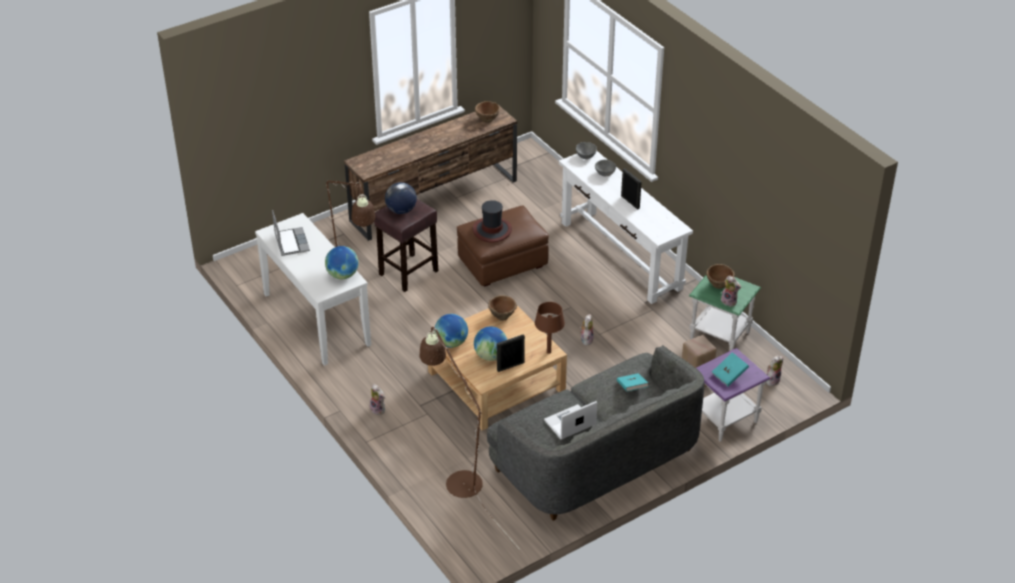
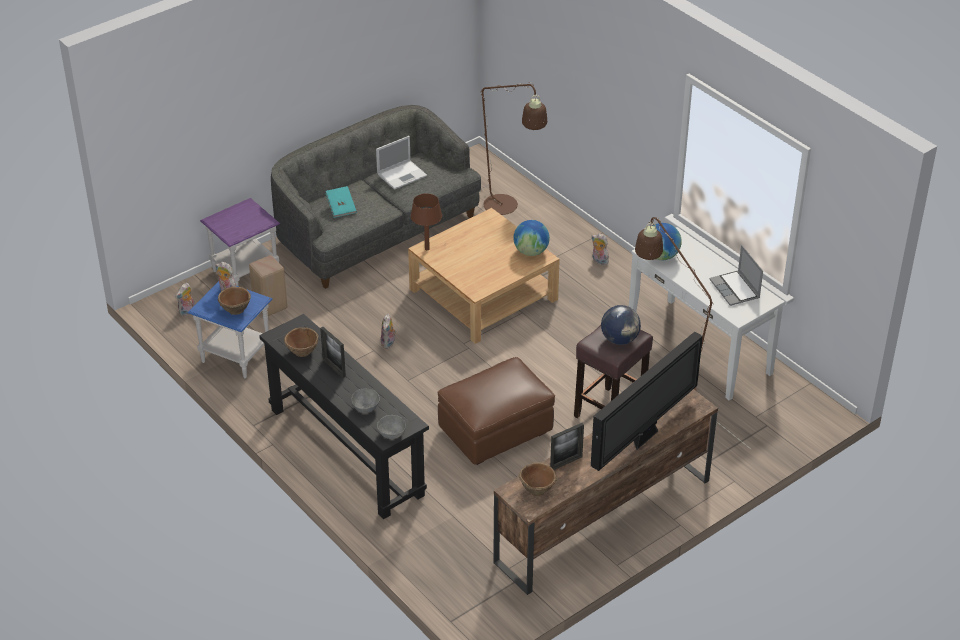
camera: 175 degrees right, 0 degrees up
hat [473,200,512,242] -> none
globe [474,326,507,361] -> none
brown bowl [488,295,517,321] -> brown bowl moved to [284,327,319,357]
picture frame [497,335,525,372] -> picture frame moved to [550,423,584,470]
white console table [559,151,693,304] -> black console table [259,314,429,519]
green side table [689,275,761,351] -> blue side table [188,281,272,378]
turquoise book [712,352,749,386] -> none
none -> television [591,331,703,471]

